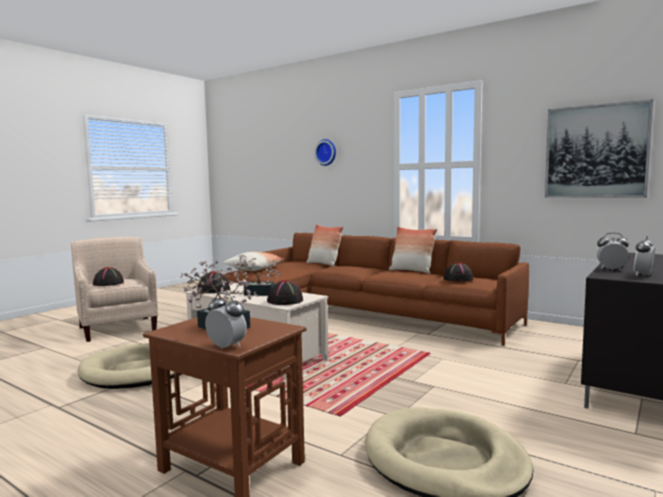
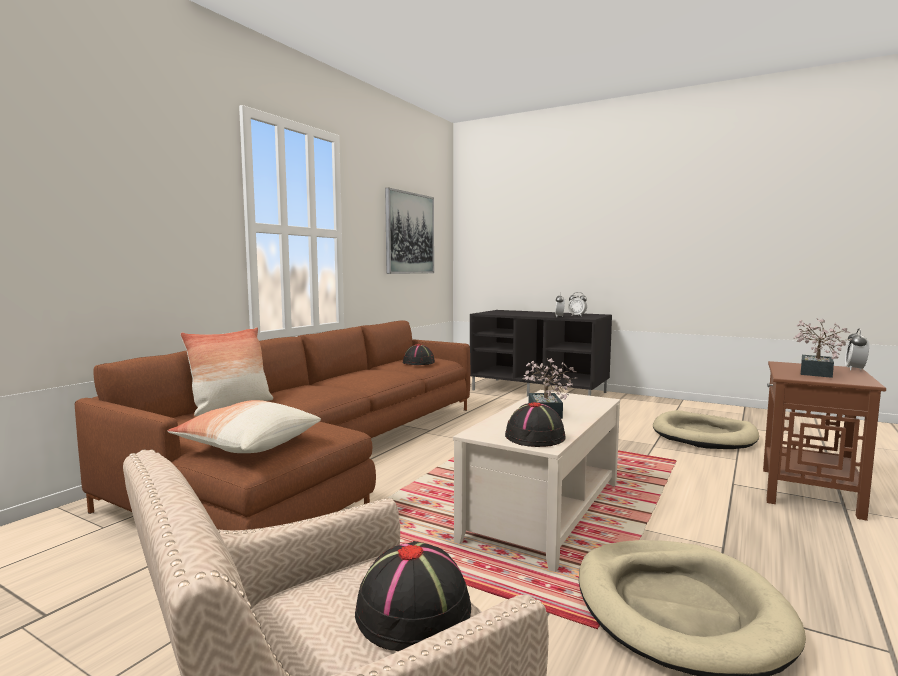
camera: 95 degrees left, 0 degrees up
black hat [267,280,303,305] -> none
wall clock [314,139,336,166] -> none
pillow [389,226,437,274] -> none

